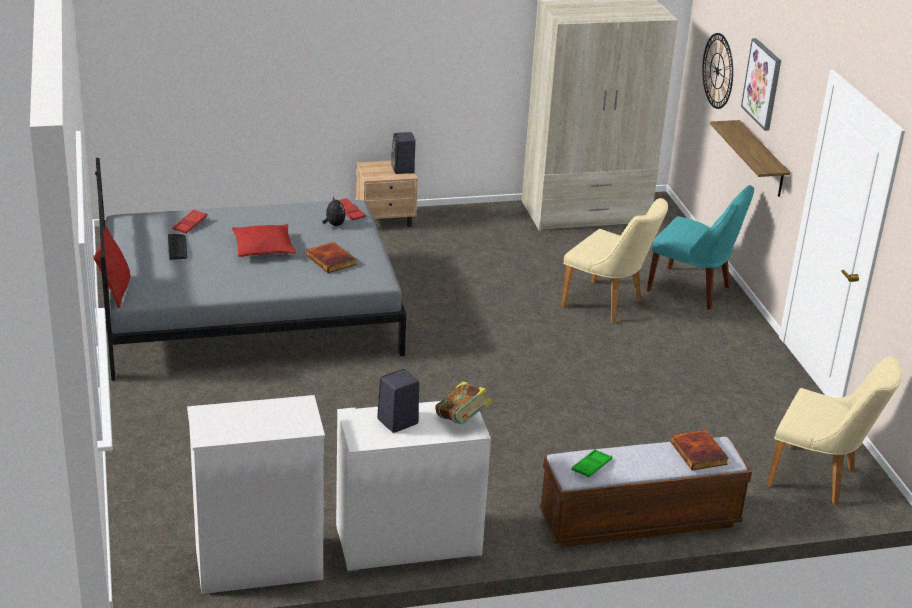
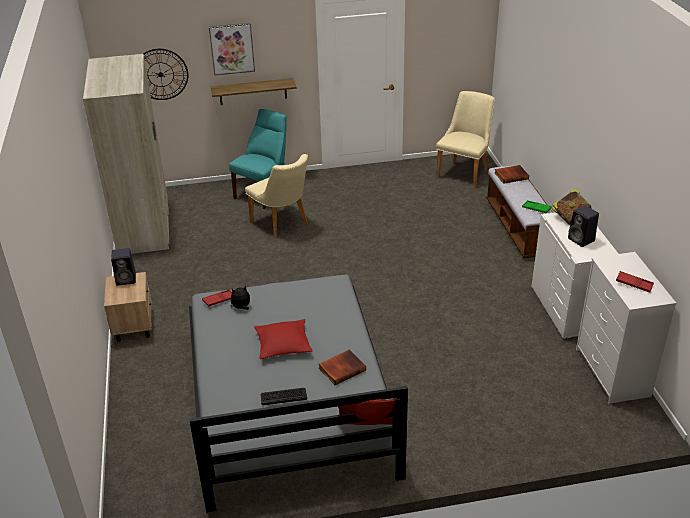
camera: 85 degrees left, 5 degrees up
red tray [173,210,207,234] -> red tray moved to [616,271,654,293]
book [306,242,356,273] -> book moved to [319,349,366,385]
beige chair [561,198,668,324] -> beige chair turned 105 degrees clockwise [245,154,308,238]

